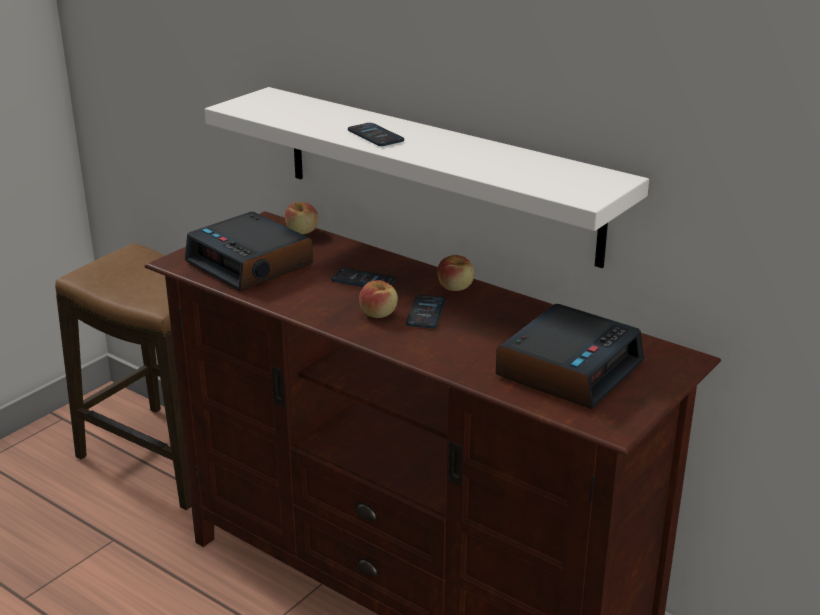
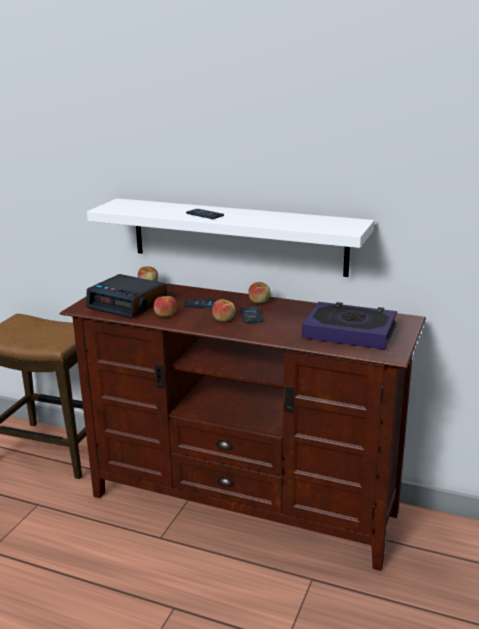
camera: 15 degrees left, 5 degrees down
alarm clock [496,304,644,409] -> book [302,302,397,350]
none -> apple [154,296,177,317]

